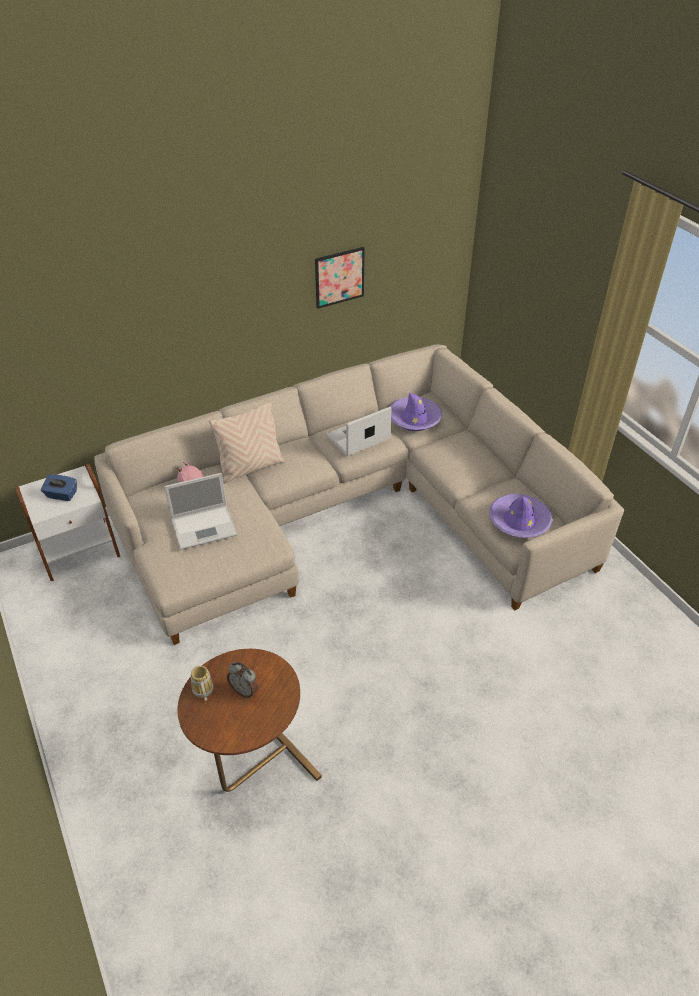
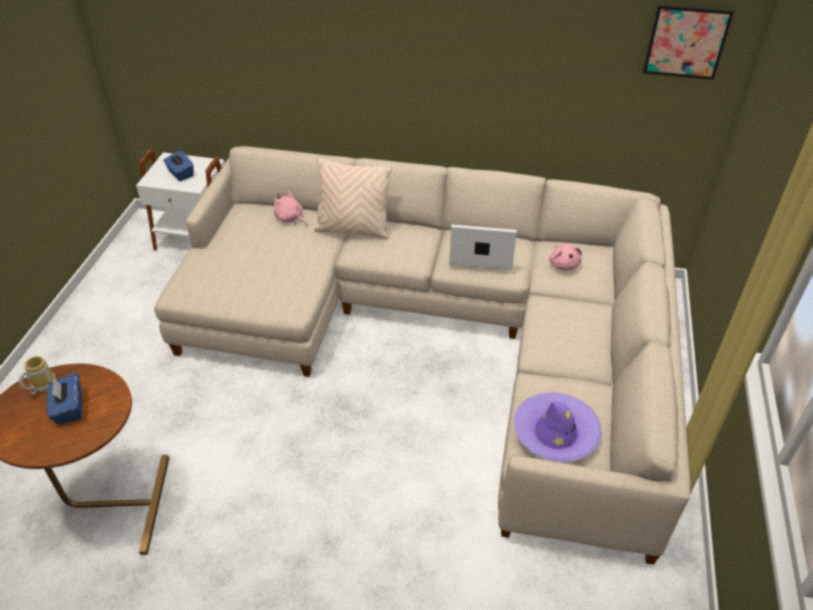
camera: 40 degrees right, 0 degrees up
laptop [164,473,237,550] -> none
alarm clock [227,662,258,698] -> blue tissue box [47,373,82,424]
picture [315,247,364,309] -> picture moved to [643,5,734,80]
purple hat [390,393,442,431] -> pink plush toy [549,244,582,270]

